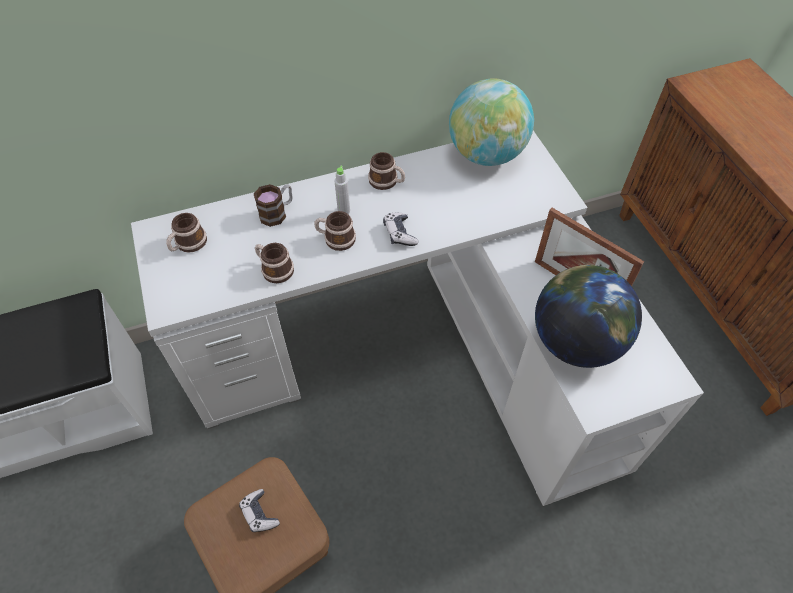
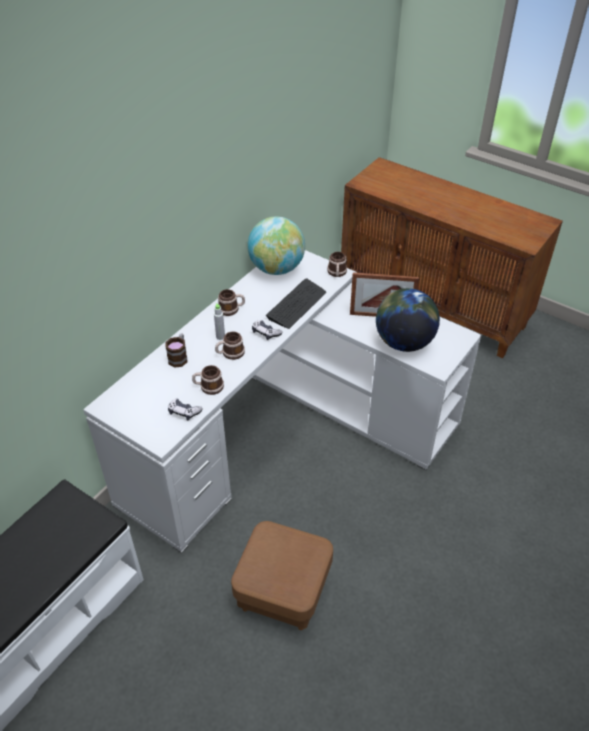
camera: 35 degrees left, 10 degrees down
mug [166,213,207,253] -> mug moved to [327,252,347,277]
game controller [239,489,280,532] -> game controller moved to [168,399,203,420]
none -> keyboard [266,279,326,329]

